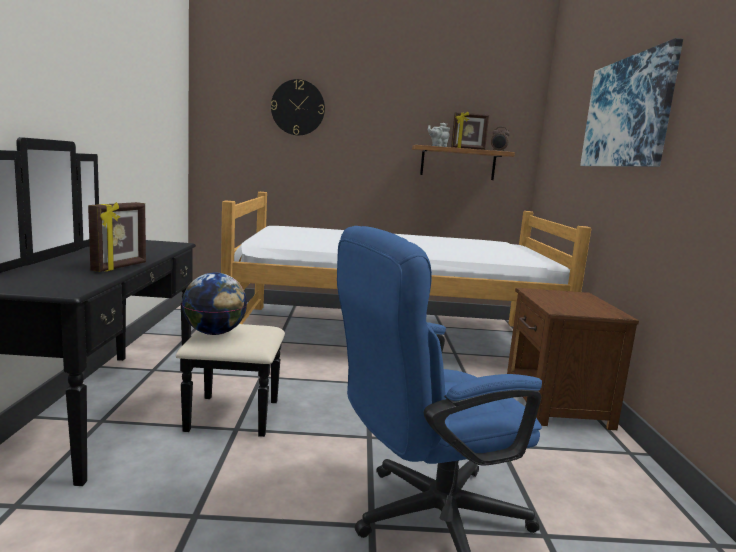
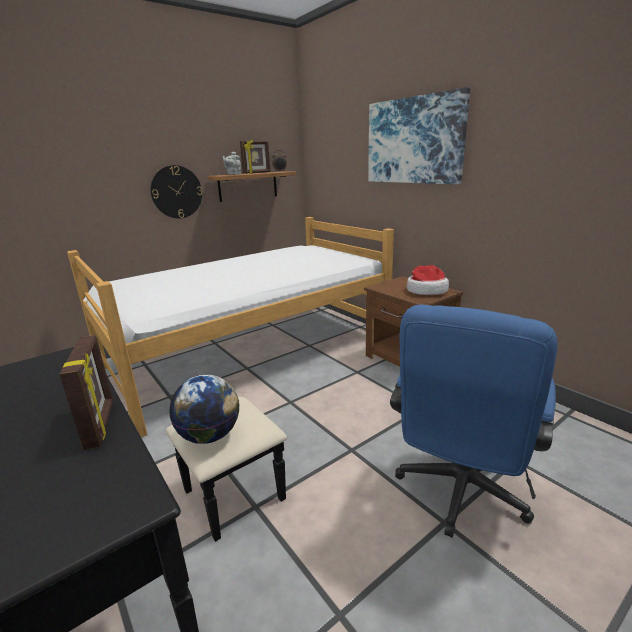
camera: 35 degrees left, 10 degrees up
wall clock [271,79,325,136] -> wall clock moved to [151,165,202,218]
none -> hat [407,265,449,295]

